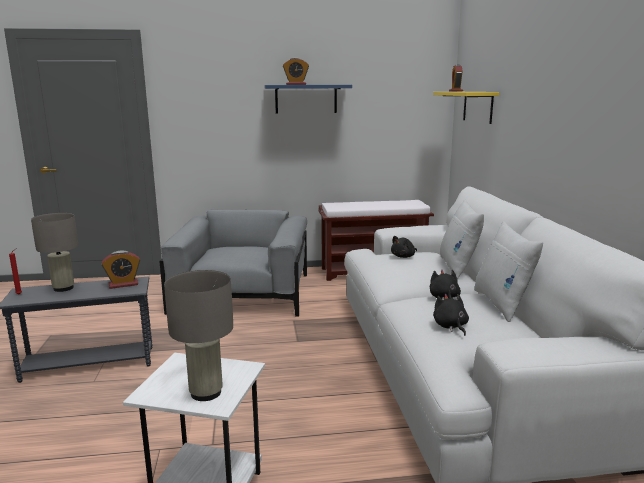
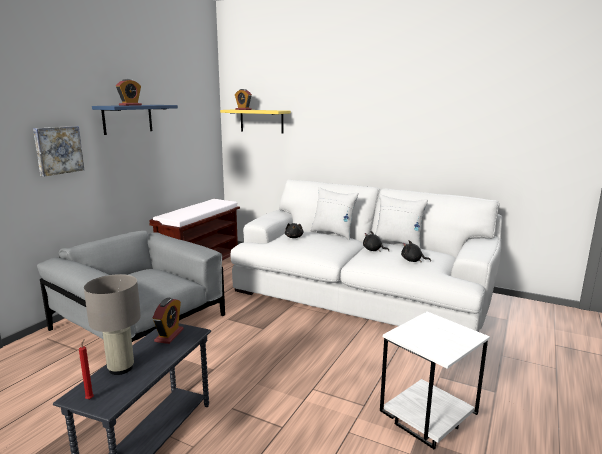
camera: 55 degrees left, 0 degrees up
grey table lamp [164,270,233,401] -> none
none -> picture [33,126,84,177]

